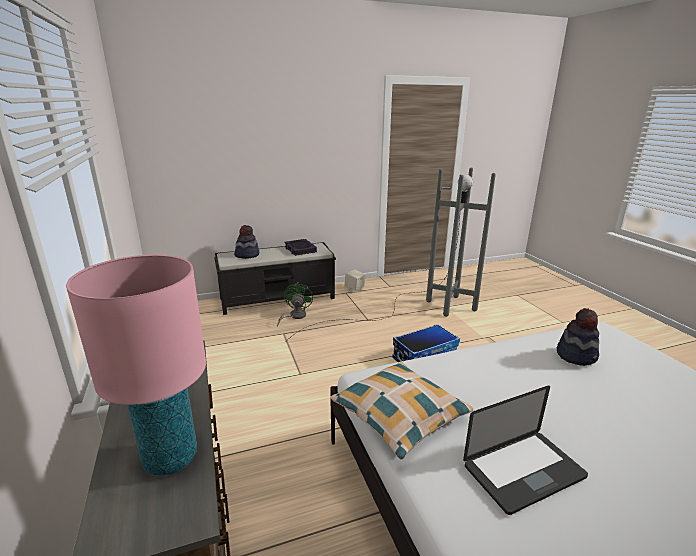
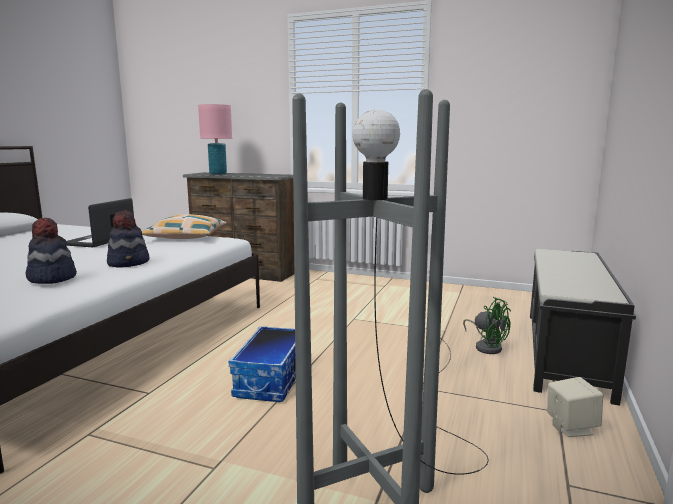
camera: 130 degrees right, 10 degrees down
hat [234,225,259,259] -> hat moved to [107,210,150,267]
book [284,239,317,256] -> none

